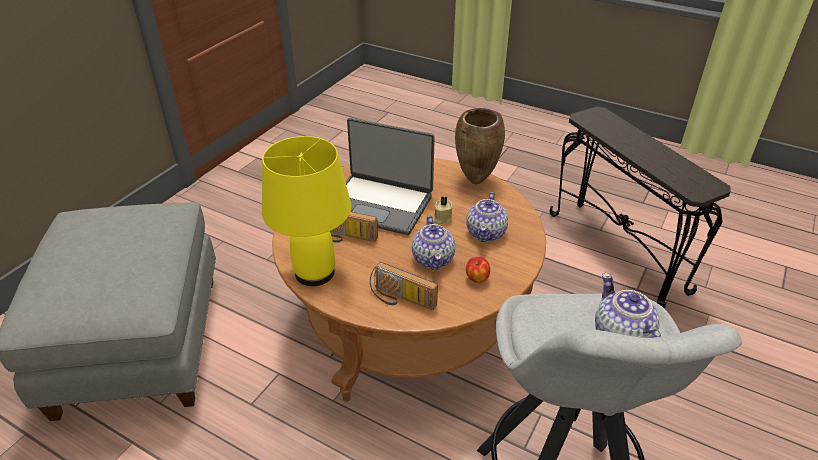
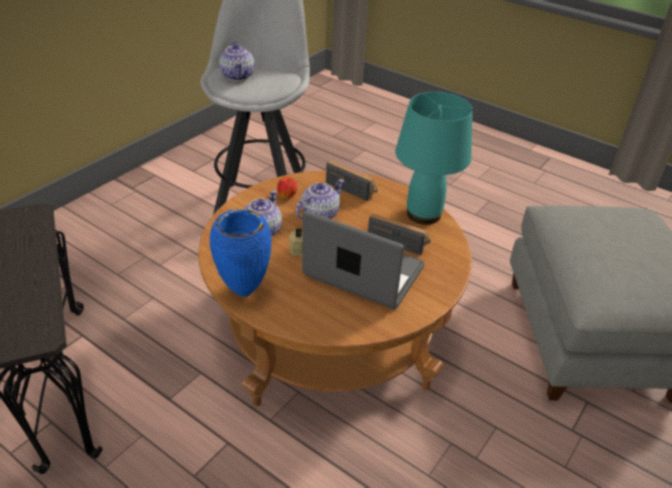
camera: 175 degrees left, 0 degrees up
yellow table lamp [262,136,351,286] -> turquoise table lamp [395,92,473,225]
teapot [412,216,455,270] -> teapot turned 45 degrees clockwise [295,179,345,219]
brown vase [455,108,505,184] -> blue vase [210,209,272,297]

